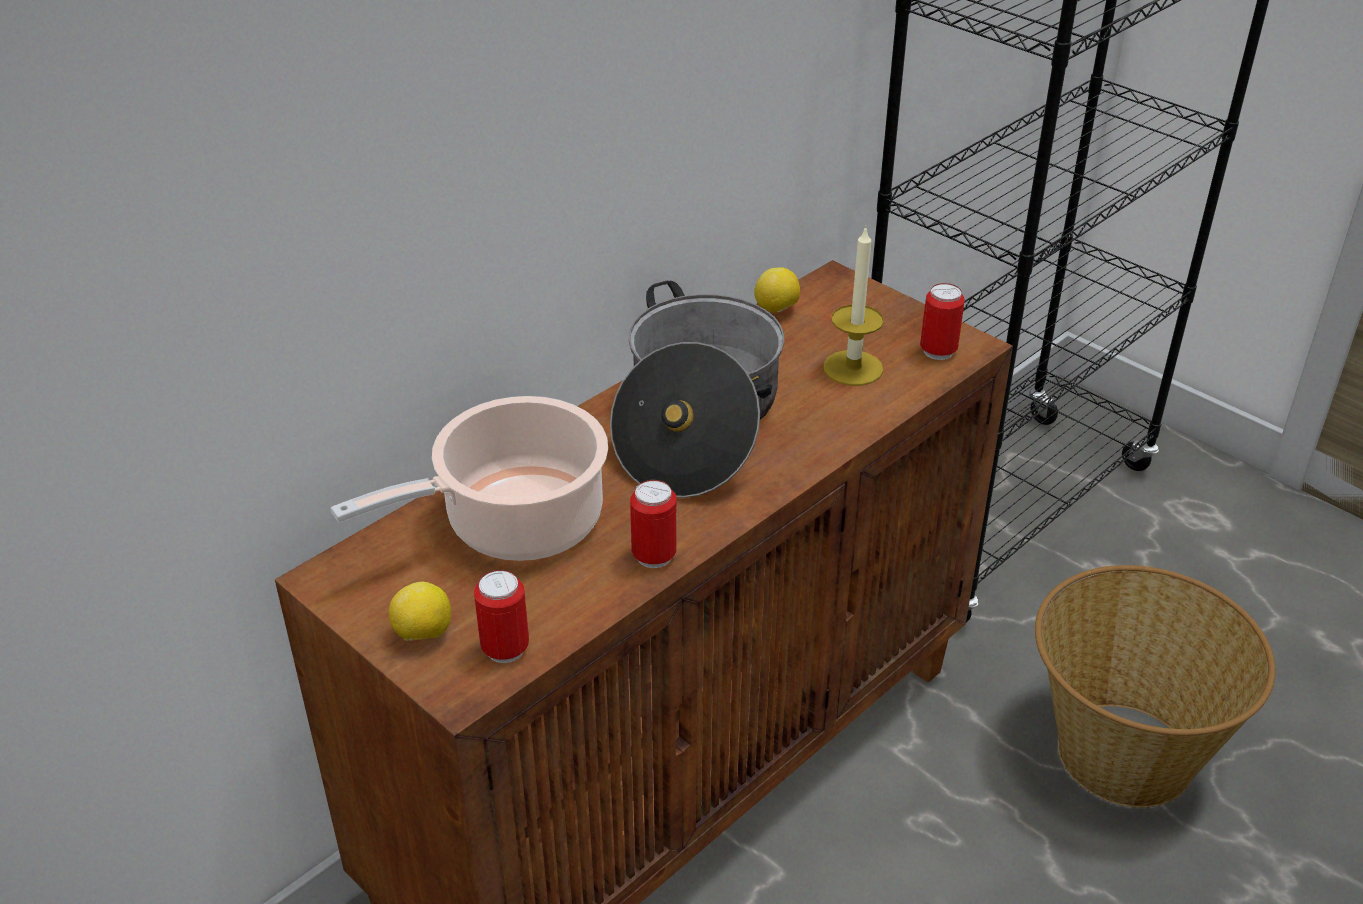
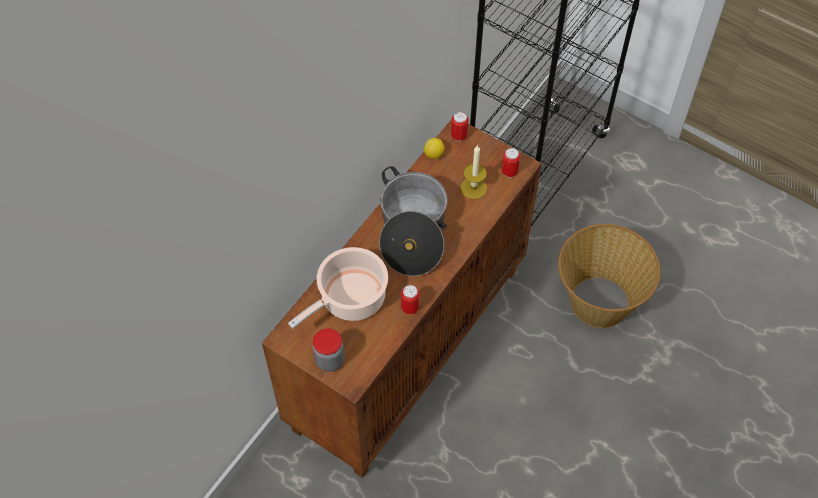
camera: 10 degrees left, 20 degrees up
lemon [389,582,451,641] -> jar [313,328,345,372]
can [474,570,529,663] -> can moved to [451,112,469,141]

